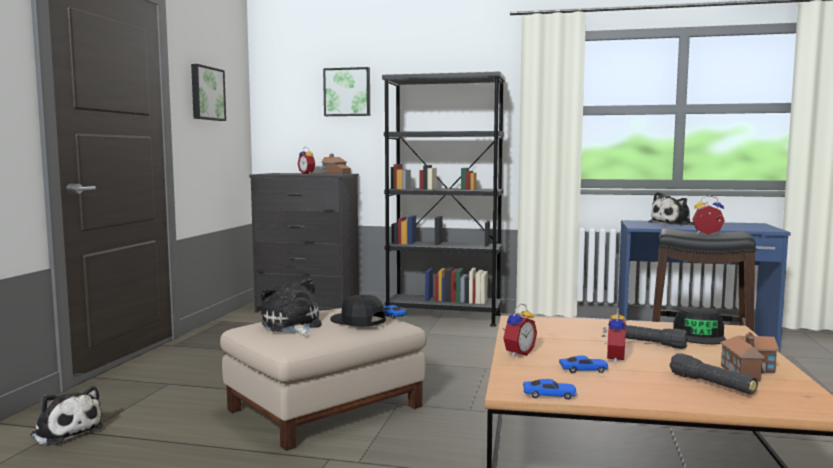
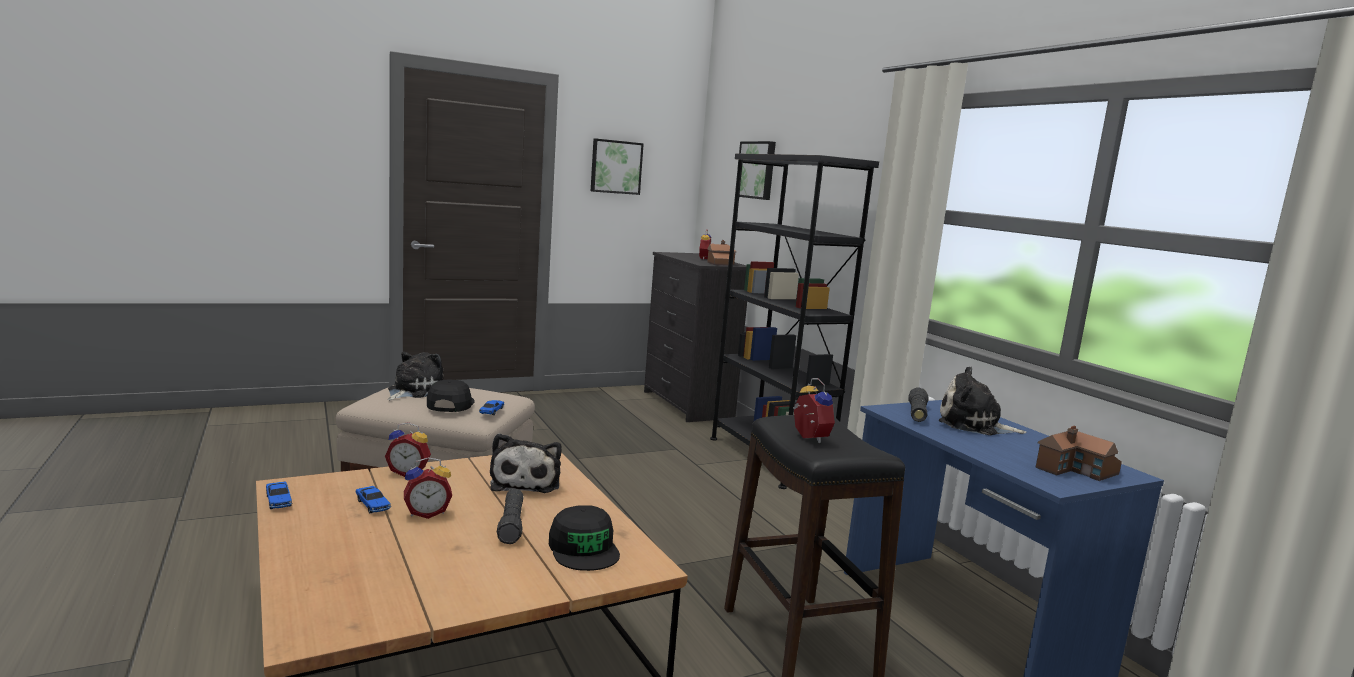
camera: 50 degrees right, 5 degrees up
plush toy [31,386,103,445] -> plush toy moved to [490,433,562,493]
black flashlight [670,353,758,394] -> black flashlight moved to [908,387,929,422]
black cap [673,307,726,344] -> black cap turned 90 degrees counterclockwise [549,505,620,571]
toy house [720,332,779,381] -> toy house moved to [1035,426,1122,481]

